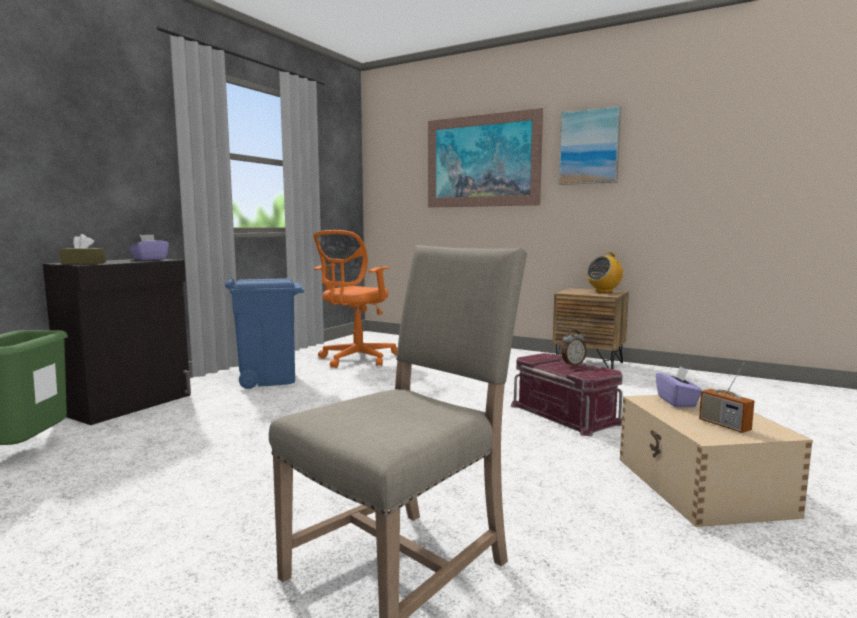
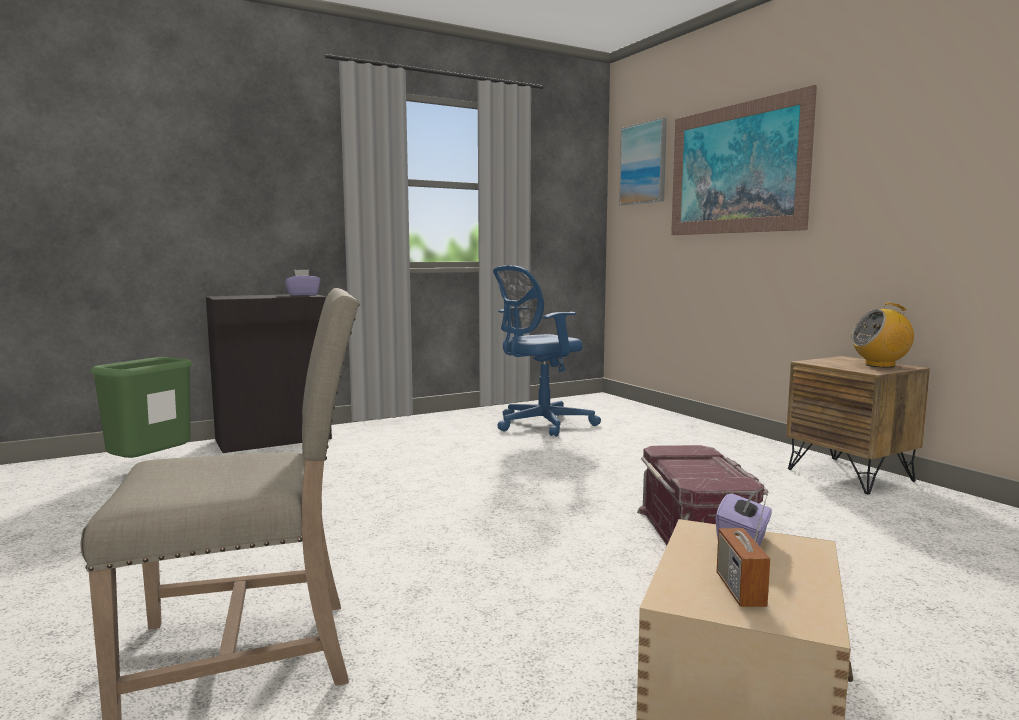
camera: 30 degrees right, 0 degrees up
brown tissue box [60,234,106,264] -> none
blue trash can [225,278,304,389] -> none
orange office chair [313,230,398,368] -> blue office chair [493,265,601,437]
picture [558,106,621,185] -> picture moved to [619,117,667,206]
alarm clock [561,330,587,366] -> none

